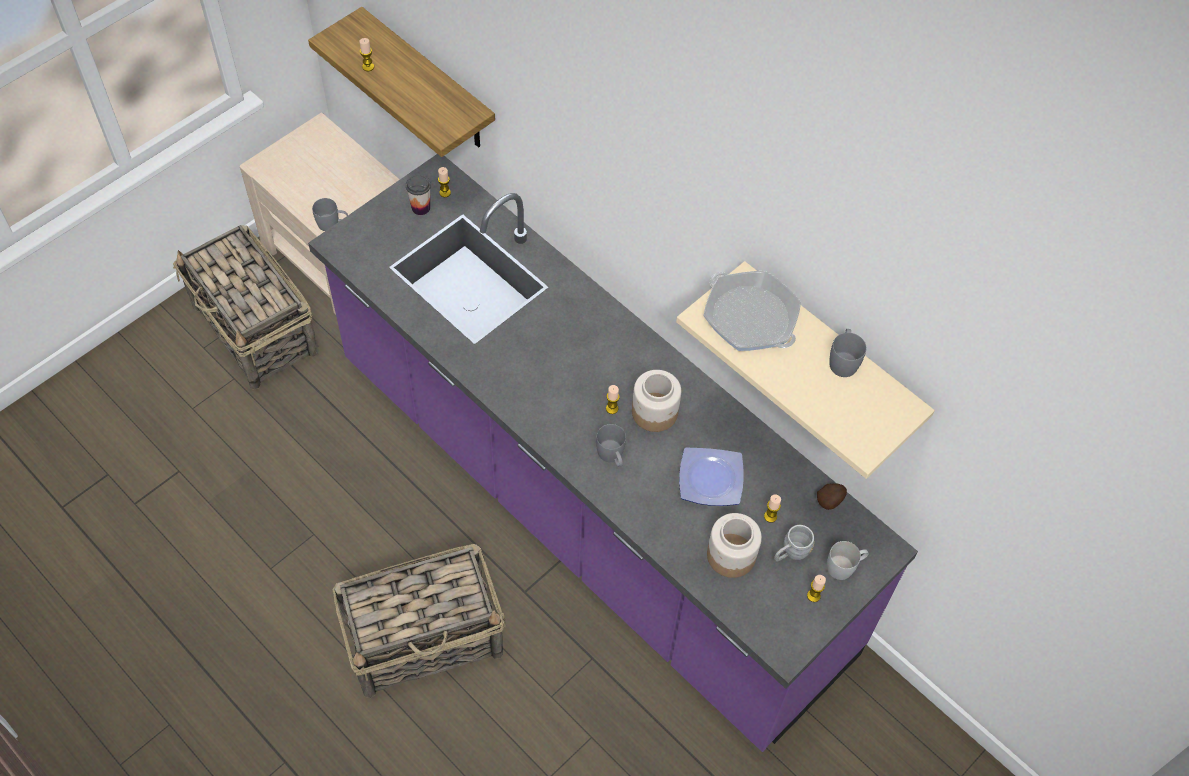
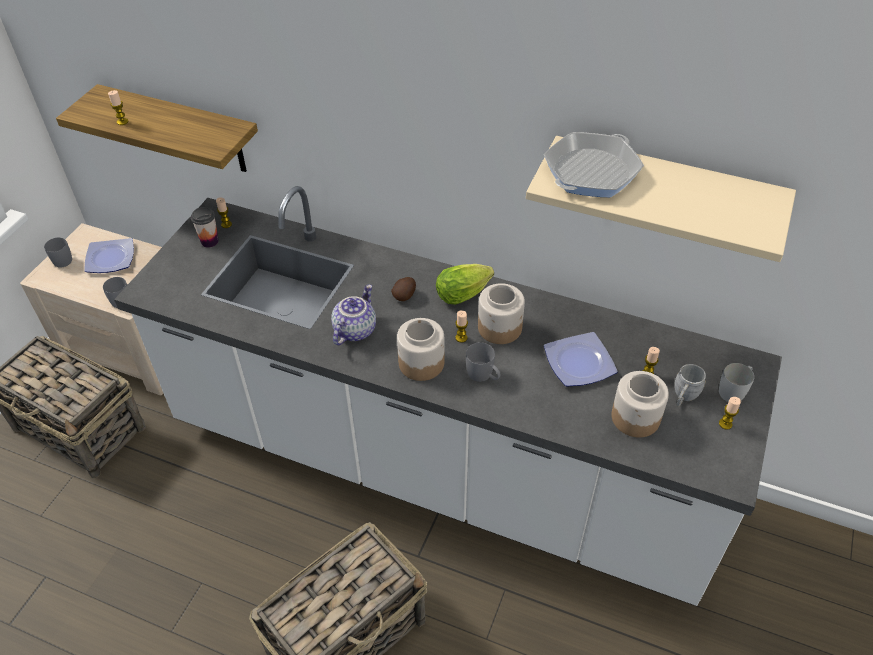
camera: 20 degrees left, 10 degrees down
purple counter [308,154,918,752] -> white counter [114,186,782,606]
frying pan [703,271,801,351] -> frying pan turned 75 degrees counterclockwise [544,132,644,197]
potato [817,483,847,510] -> potato moved to [391,277,416,301]
grey mug [829,329,866,377] -> grey mug moved to [44,237,72,267]
none -> plate [85,238,134,273]
none -> teapot [331,284,376,345]
none -> jar [397,318,444,381]
none -> lettuce [436,264,494,305]

